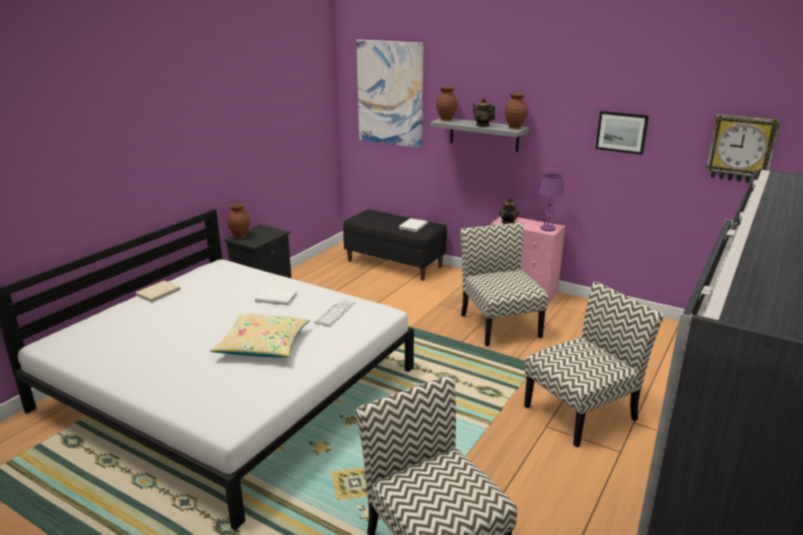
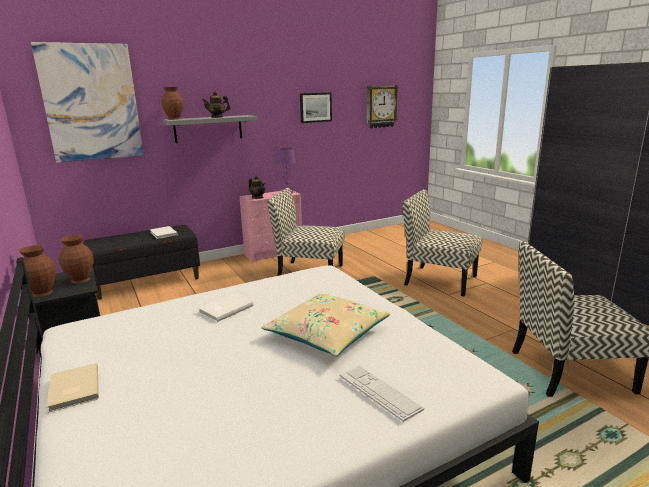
camera: 60 degrees left, 5 degrees down
keyboard [314,298,355,327] -> keyboard moved to [339,366,424,422]
brown vase [505,93,528,129] -> brown vase moved to [59,235,94,284]
chair [524,281,664,447] -> chair turned 60 degrees counterclockwise [402,189,482,297]

